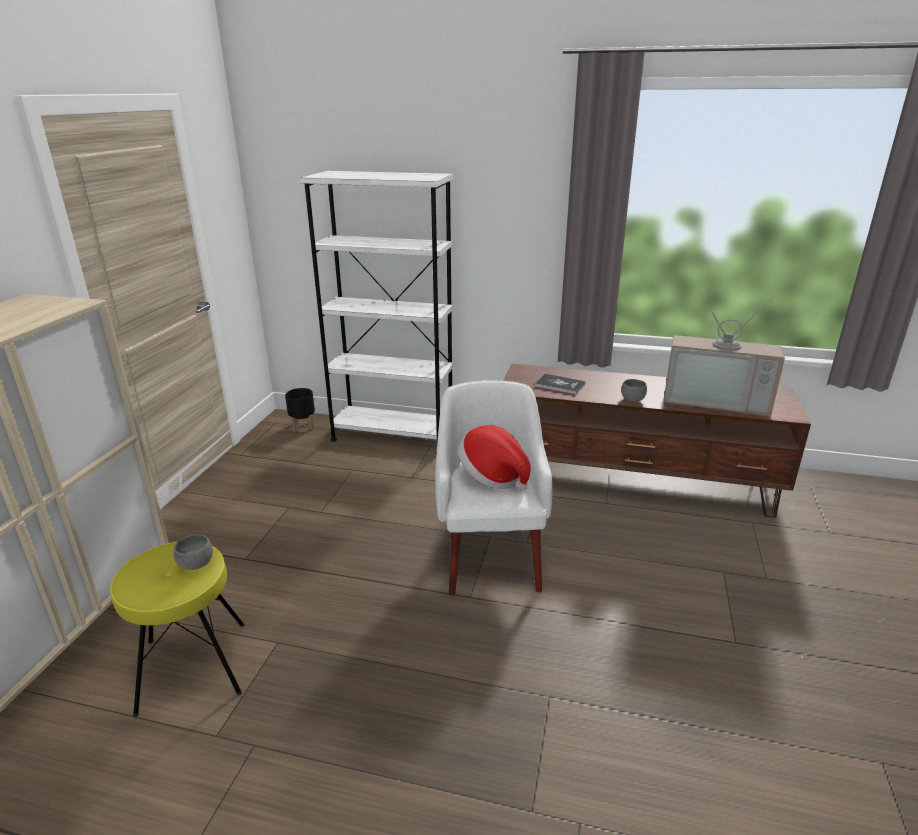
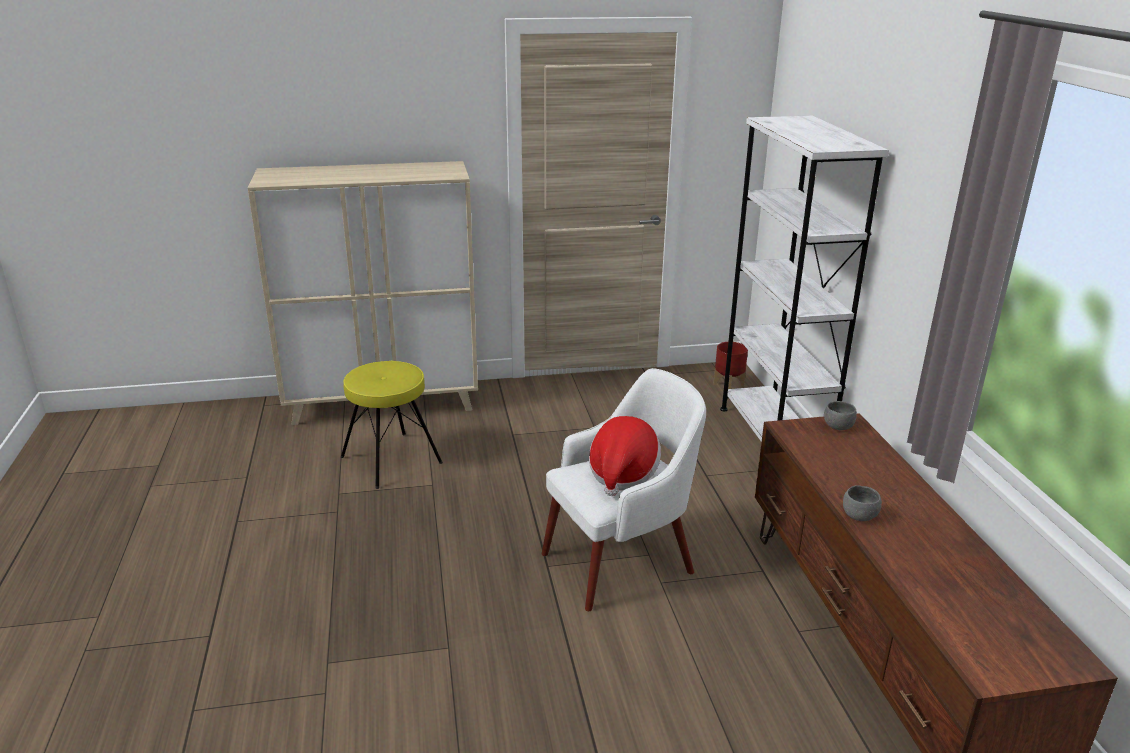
camera: 65 degrees right, 0 degrees up
grey bowl [174,534,213,570] -> grey bowl moved to [824,401,857,430]
black planter [285,388,315,432] -> red planter [714,342,748,389]
book [535,374,585,395] -> none
television [663,291,785,416] -> none

